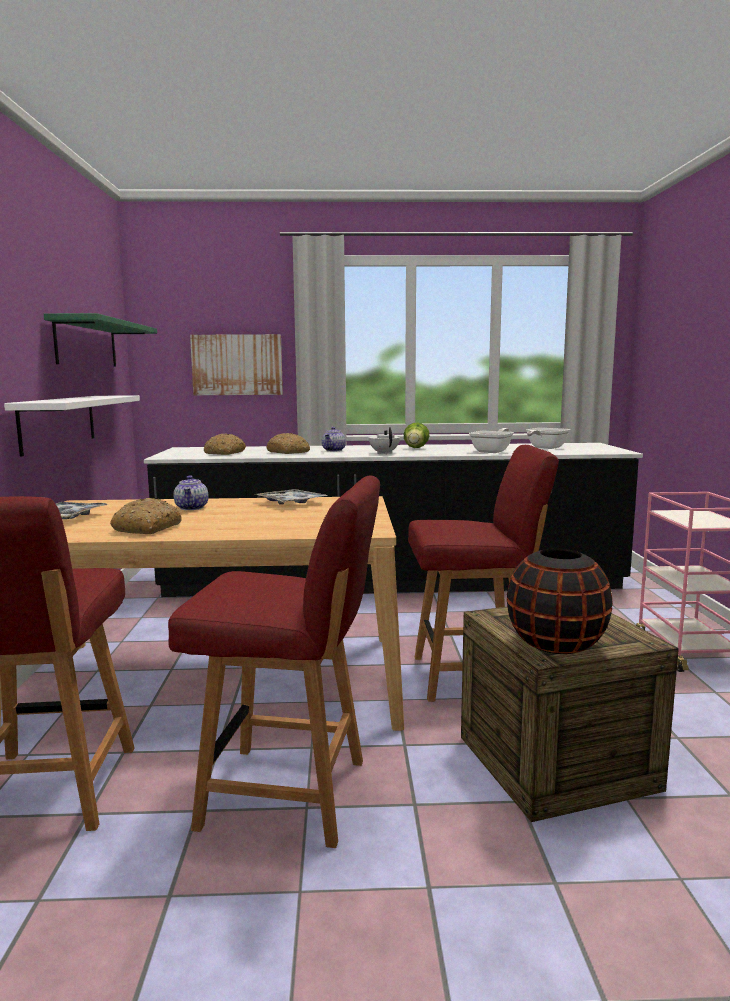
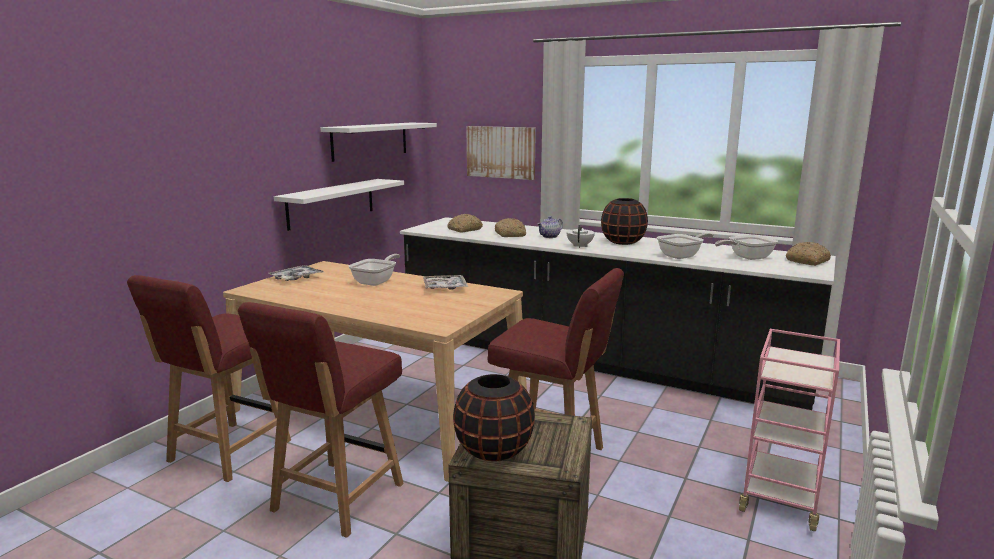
camera: 30 degrees right, 5 degrees up
green shelf [44,313,157,367] -> white shelf [320,123,437,162]
bread [110,498,182,534] -> bread moved to [786,242,831,266]
red chair [168,476,380,848] -> red chair turned 75 degrees clockwise [238,302,404,538]
teapot [174,475,209,510] -> frying pan [348,254,400,286]
lettuce [404,423,429,448] -> black vase [601,198,648,245]

